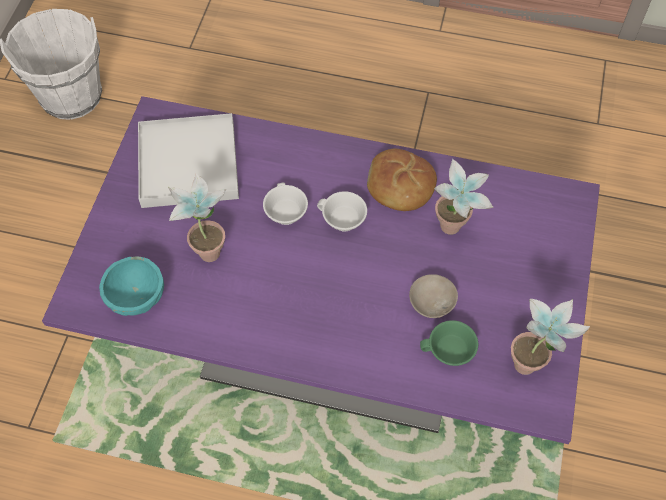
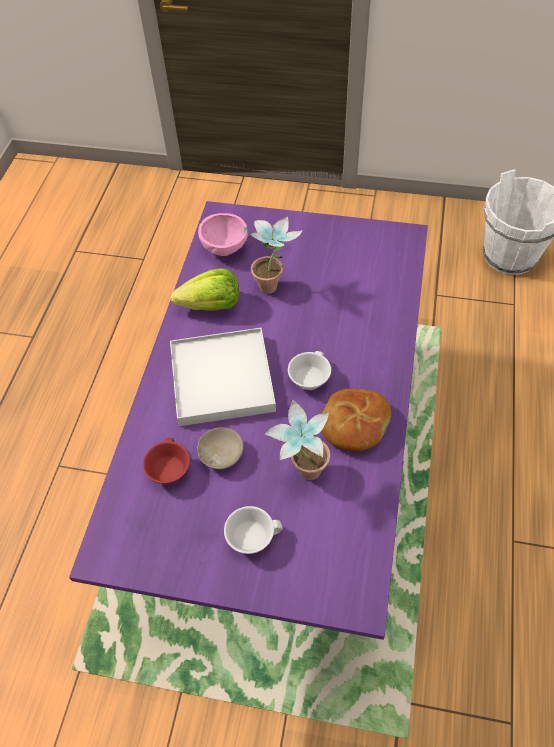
camera: 90 degrees right, 5 degrees down
turquoise bowl [99,257,164,316] -> pink bowl [198,213,248,256]
white tray [138,113,239,208] -> white tray moved to [170,328,276,426]
white cup [263,183,308,225] -> white cup moved to [224,506,283,554]
green cup [420,320,478,366] -> red cup [143,438,190,484]
potted plant [511,299,590,375] -> none
none -> lettuce [170,268,239,311]

